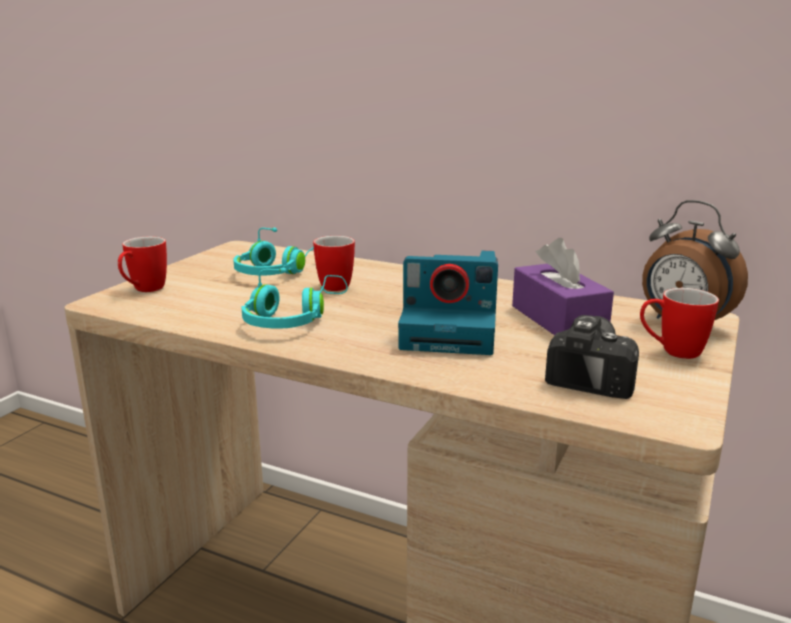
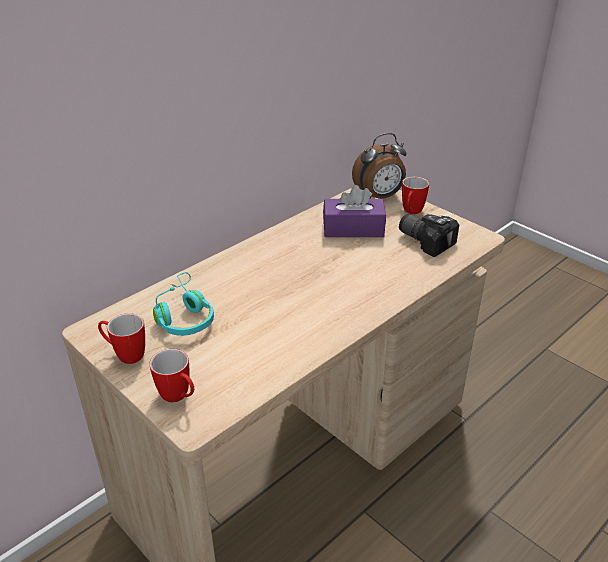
camera: 70 degrees left, 15 degrees up
turquoise headphones [241,268,348,329] -> none
mug [313,236,355,291] -> mug moved to [98,313,145,364]
camera [398,251,498,355] -> none

